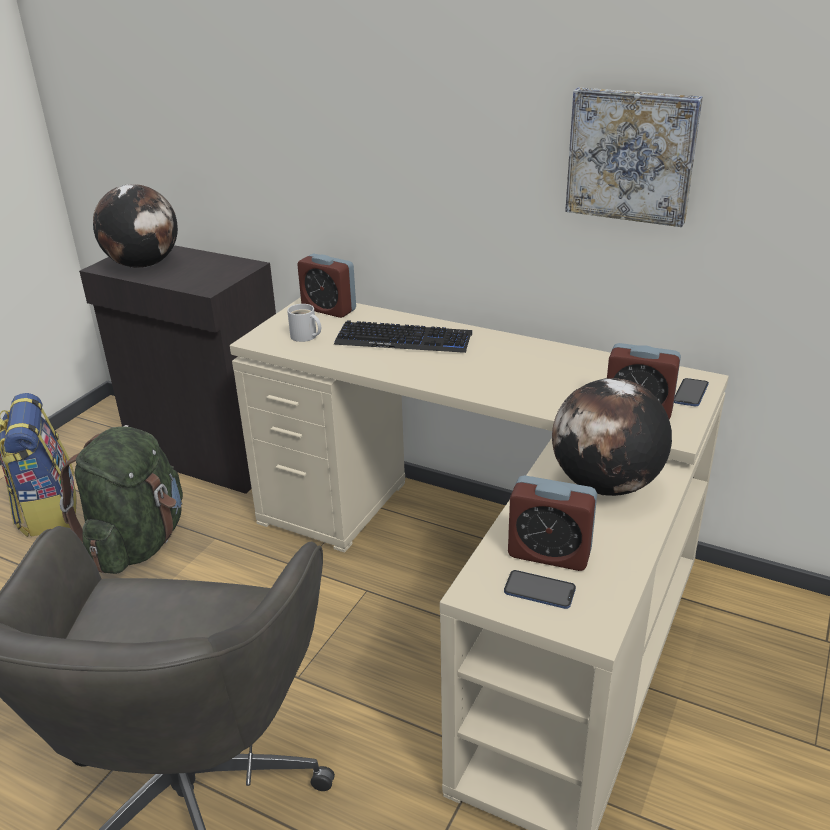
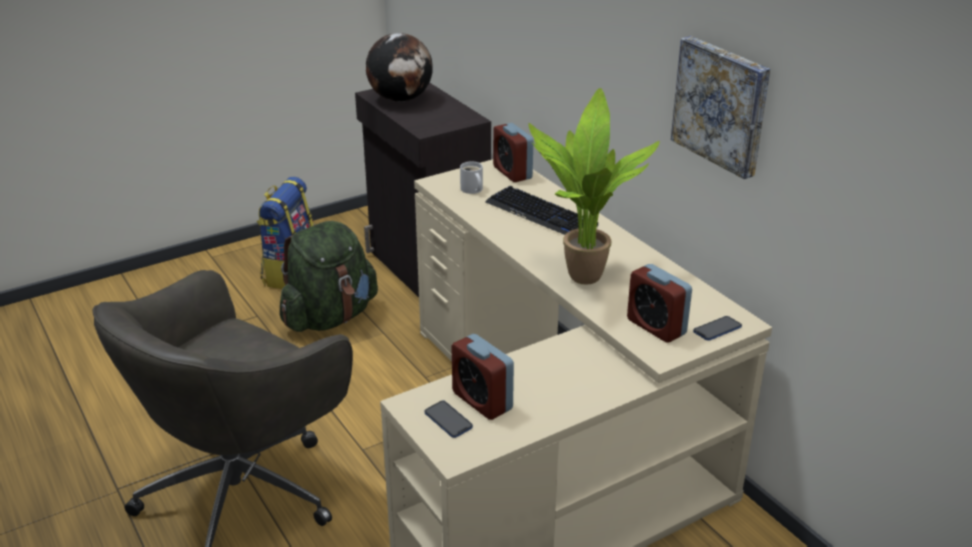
camera: 30 degrees right, 0 degrees up
globe [552,378,672,496] -> none
none -> potted plant [528,88,660,285]

